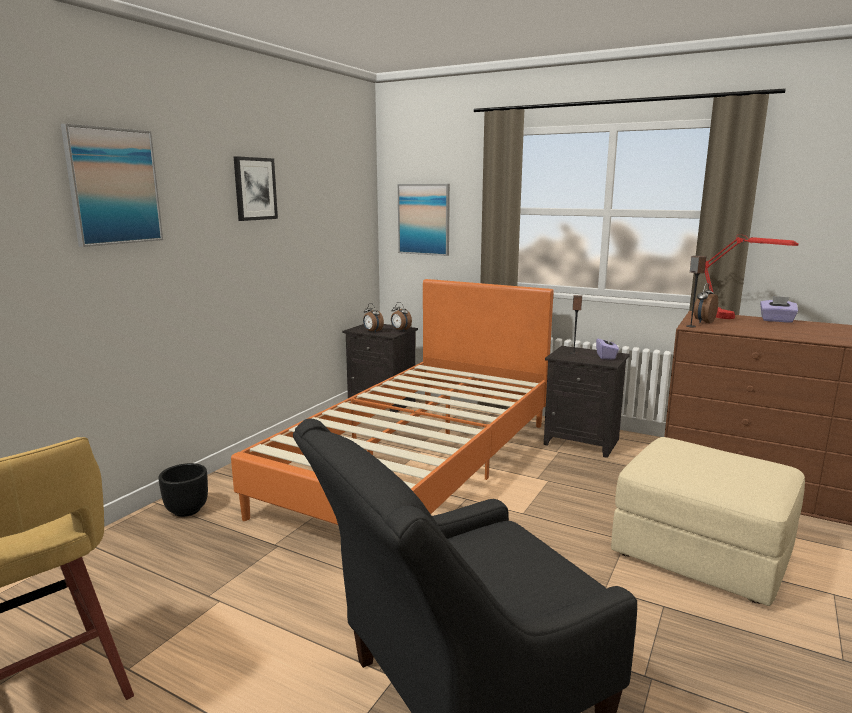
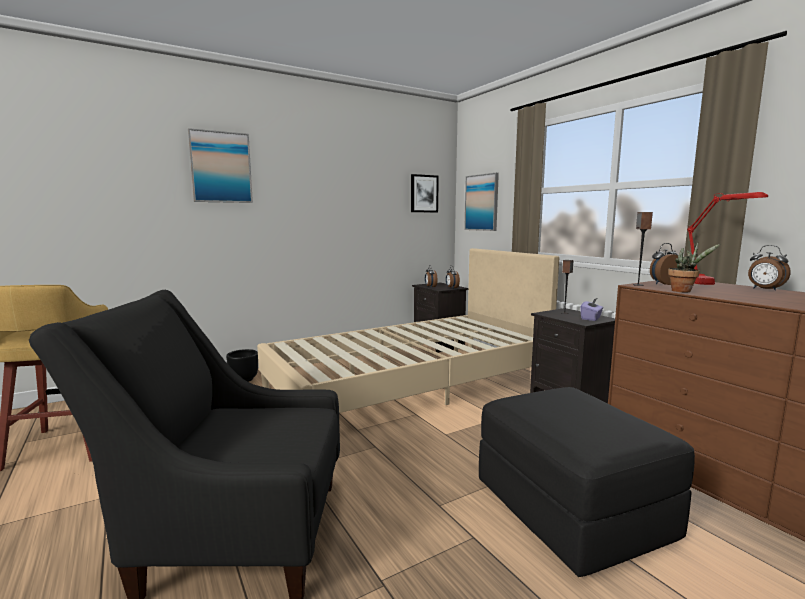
camera: 30 degrees right, 5 degrees down
orange bed [231,279,554,525] -> beige bed [257,248,559,413]
picture [234,156,278,221] -> picture moved to [411,174,439,212]
beige ottoman [611,437,805,606] -> black ottoman [479,387,695,577]
purple tissue box [760,296,798,323] -> alarm clock [748,245,791,291]
none -> potted plant [668,242,720,292]

